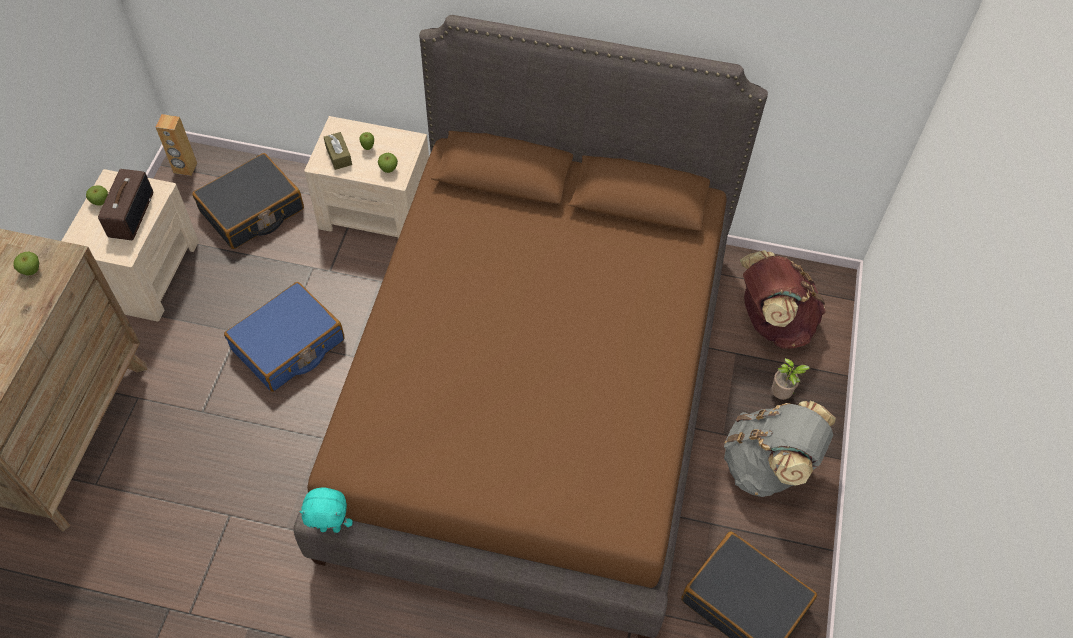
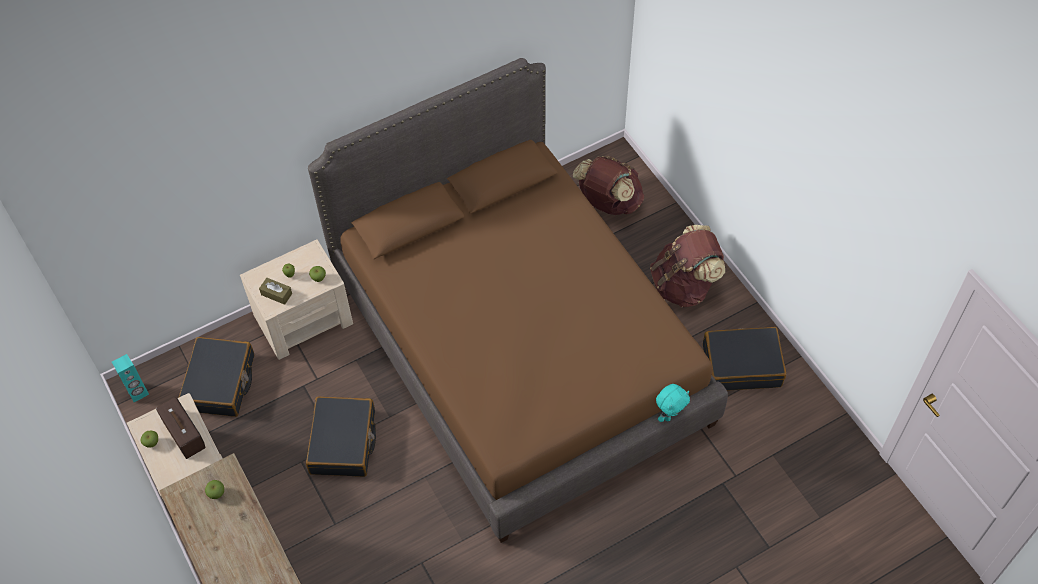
camera: 40 degrees left, 0 degrees up
brown speaker [156,114,197,176] -> turquoise speaker [112,354,149,402]
blue suitcase [224,282,345,392] -> black suitcase [306,396,376,477]
turquoise plush toy [299,487,353,533] -> turquoise plush toy moved to [656,384,690,422]
grey backpack [724,401,836,497] -> brown backpack [650,225,725,307]
potted plant [771,358,810,400] -> none

